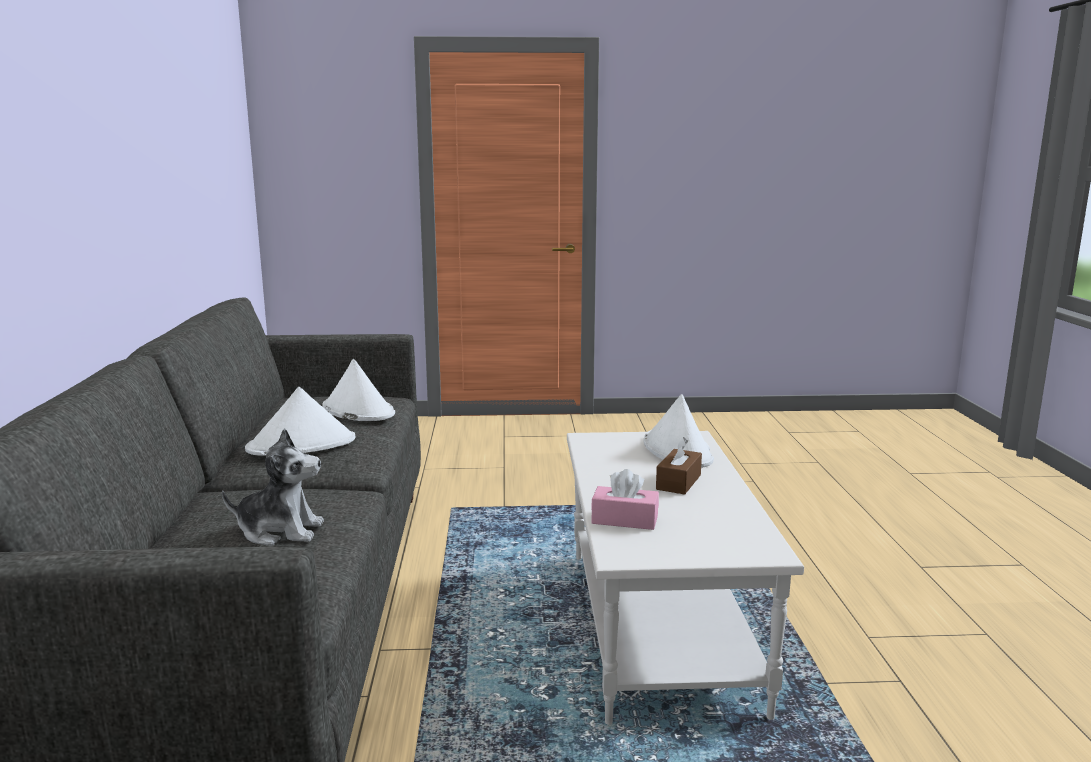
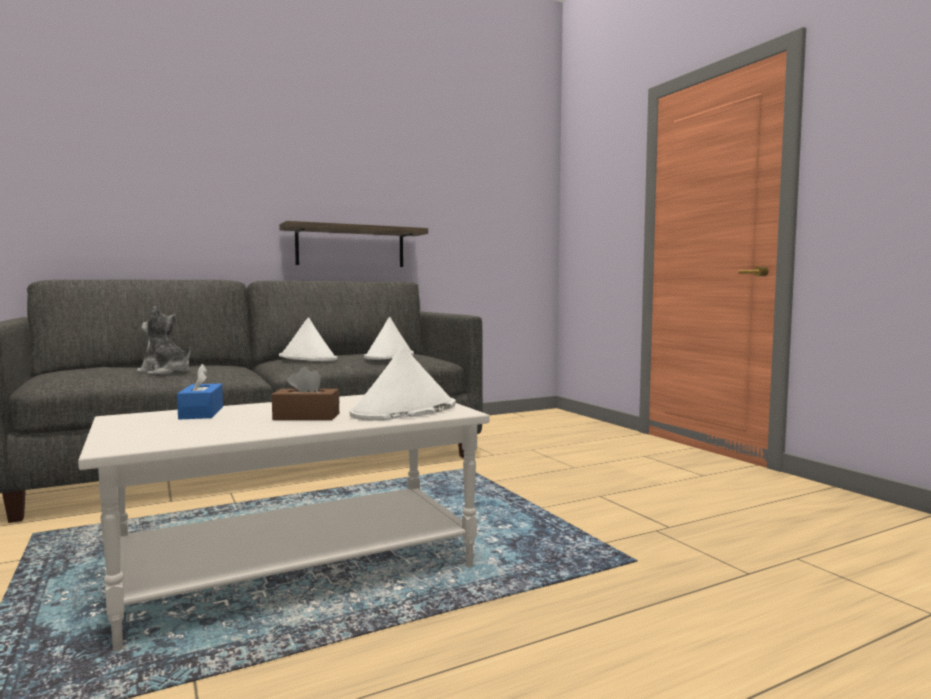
camera: 65 degrees right, 10 degrees down
plush toy [222,428,324,546] -> plush toy turned 135 degrees clockwise [137,306,191,374]
pink tissue box [591,469,659,530] -> blue tissue box [177,364,223,419]
none -> shelf [279,221,428,267]

